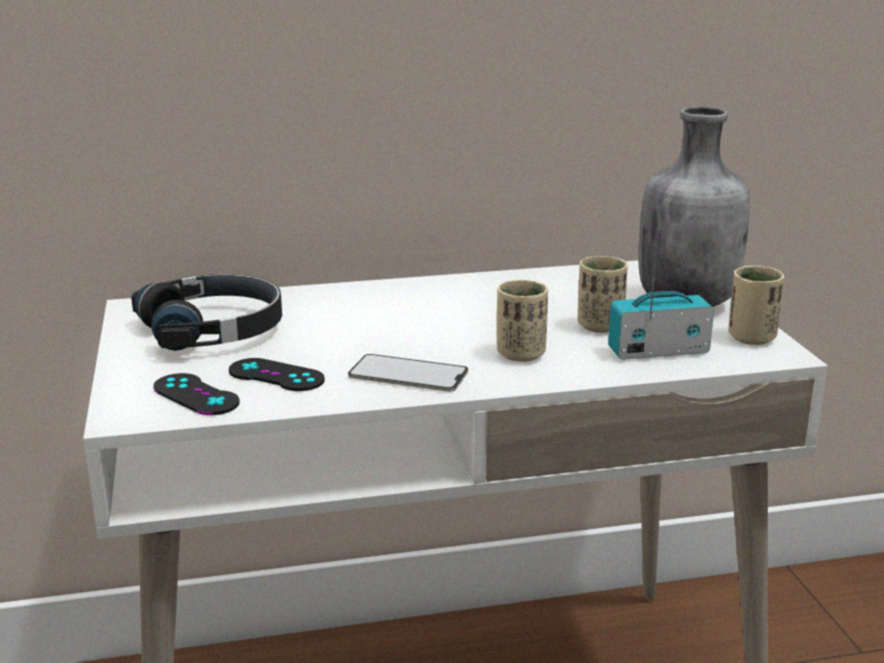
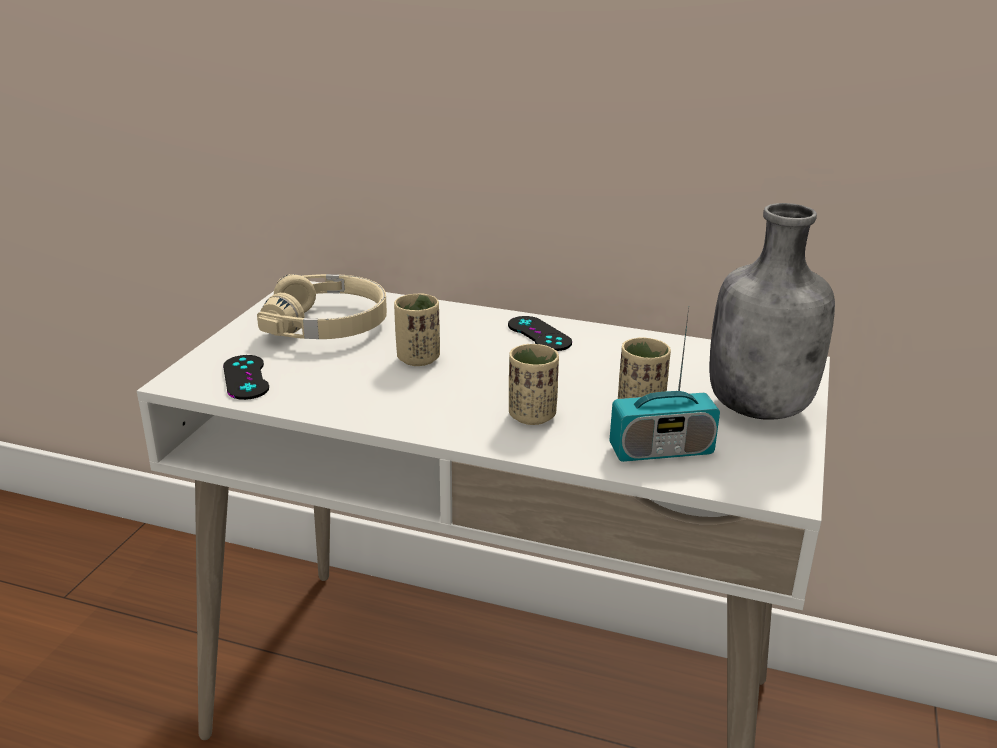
camera: 30 degrees right, 5 degrees up
black headphones [131,274,282,351] -> beige headphones [257,274,387,339]
black game controller [229,358,325,391] -> black game controller moved to [508,316,572,351]
phone [348,354,468,392] -> none
radio [608,225,714,360] -> radio turned 150 degrees clockwise [610,306,720,462]
beige cup [728,266,784,345] -> beige cup moved to [394,293,440,366]

